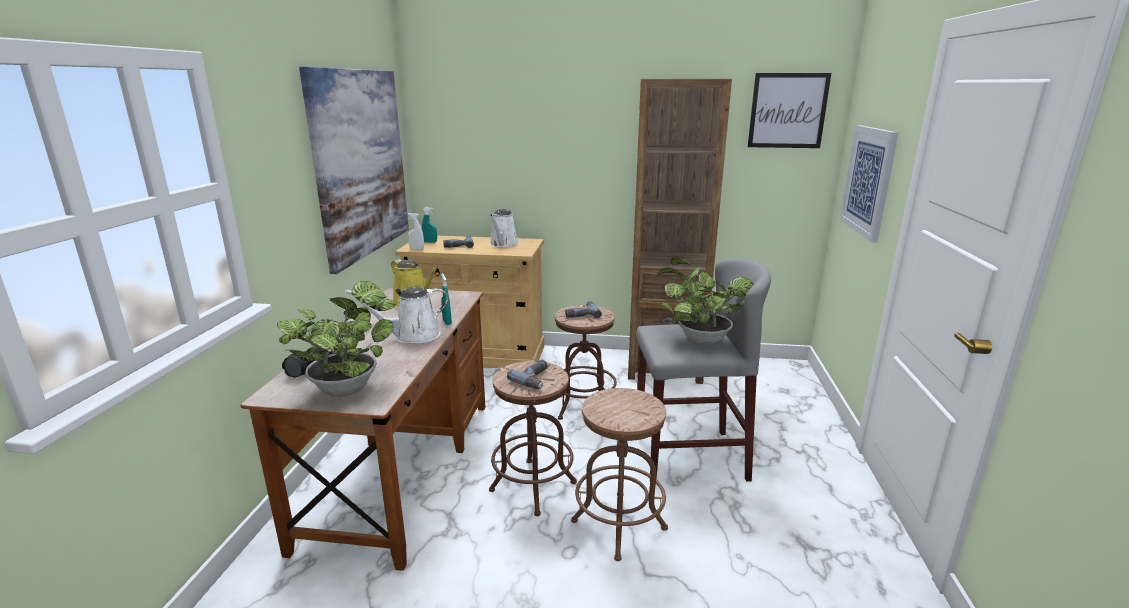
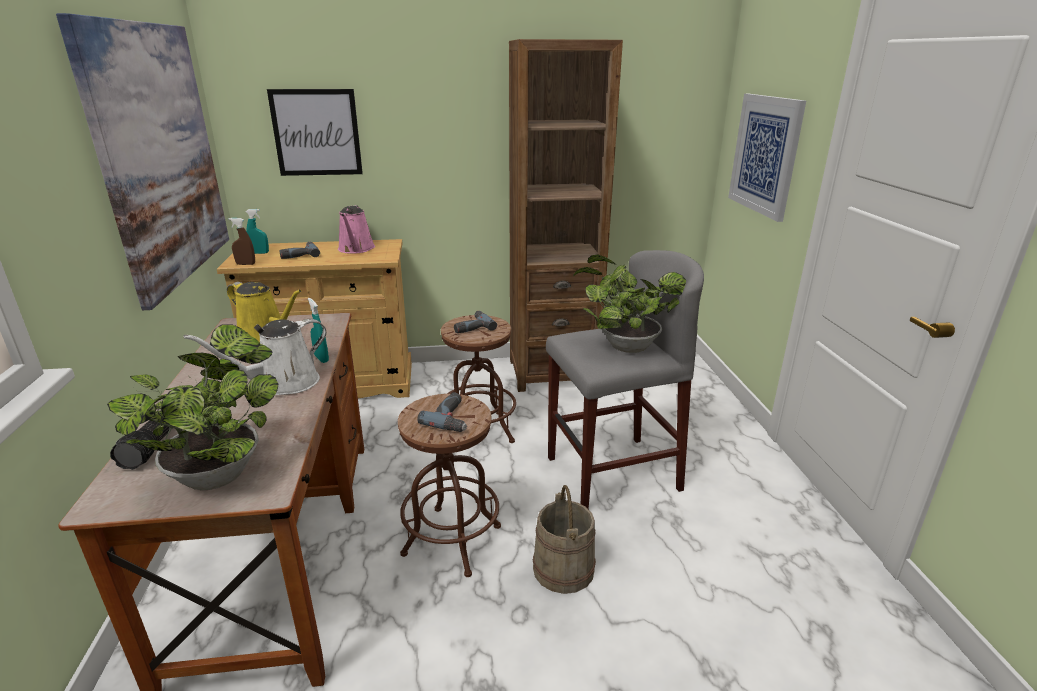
camera: 15 degrees left, 5 degrees up
white spray bottle [408,213,424,250] -> brown spray bottle [228,218,255,265]
white watering can [489,209,519,247] -> pink watering can [338,205,375,254]
brown stool [571,388,668,561] -> beige bucket [533,485,596,594]
picture [747,73,831,148] -> picture moved to [267,89,363,176]

